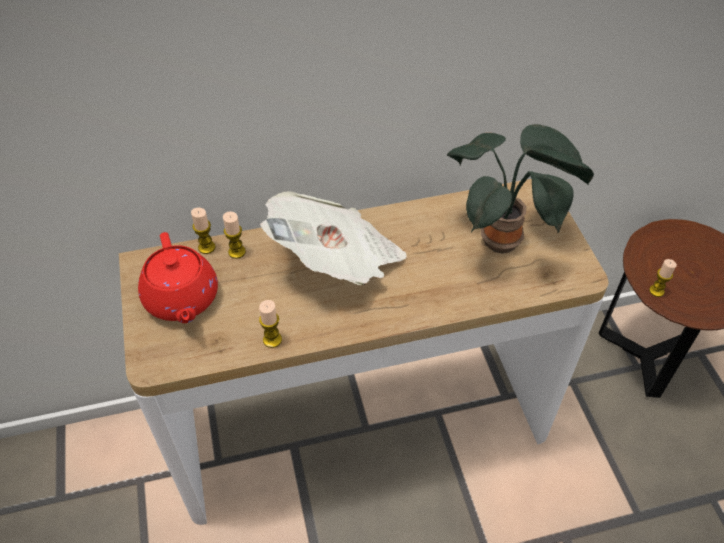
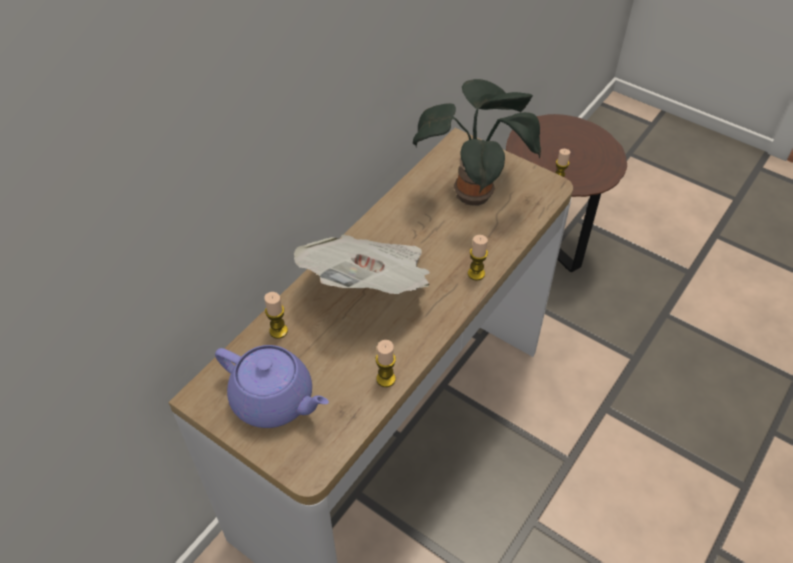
camera: 40 degrees left, 0 degrees up
red teapot [138,232,218,323] -> purple teapot [215,345,329,428]
candle [191,207,216,254] -> candle moved to [468,235,488,281]

